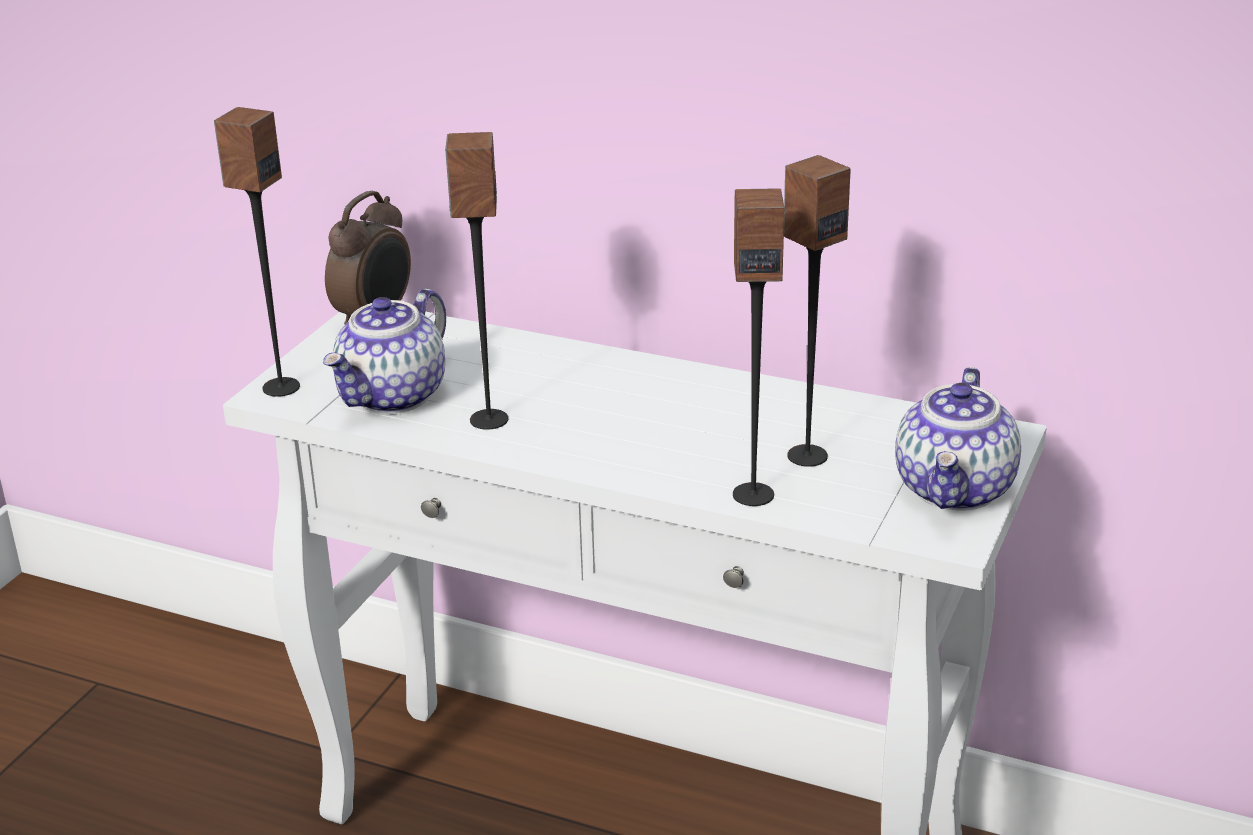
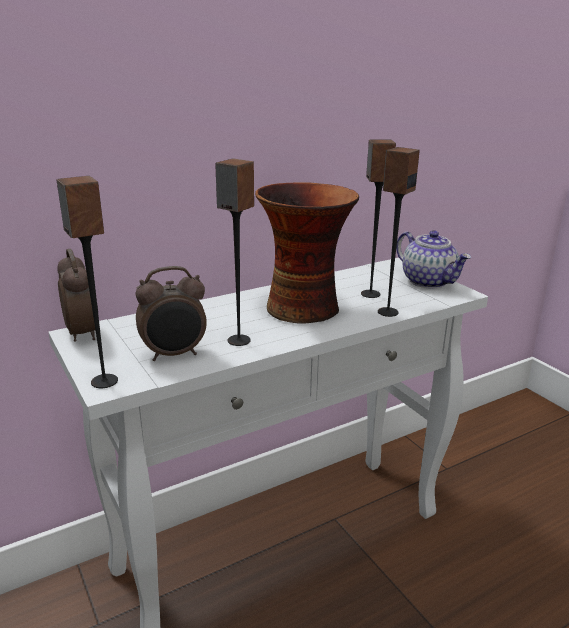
camera: 55 degrees left, 5 degrees down
teapot [323,288,446,413] -> alarm clock [135,266,207,361]
none -> vase [255,183,359,324]

